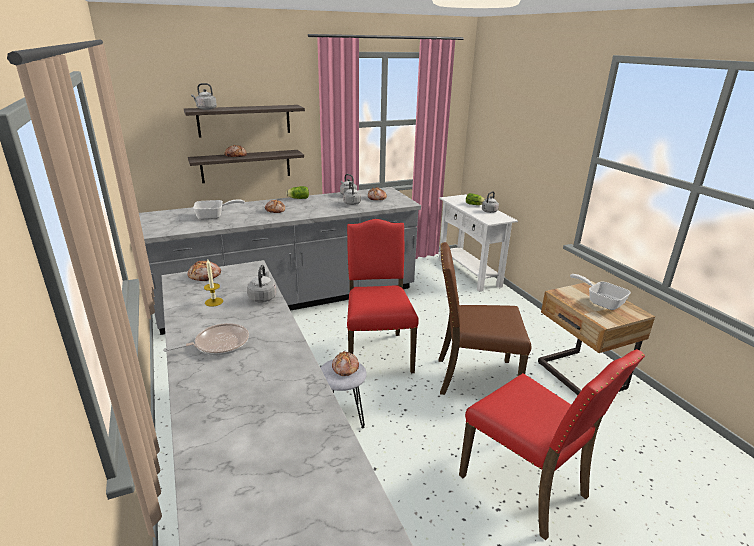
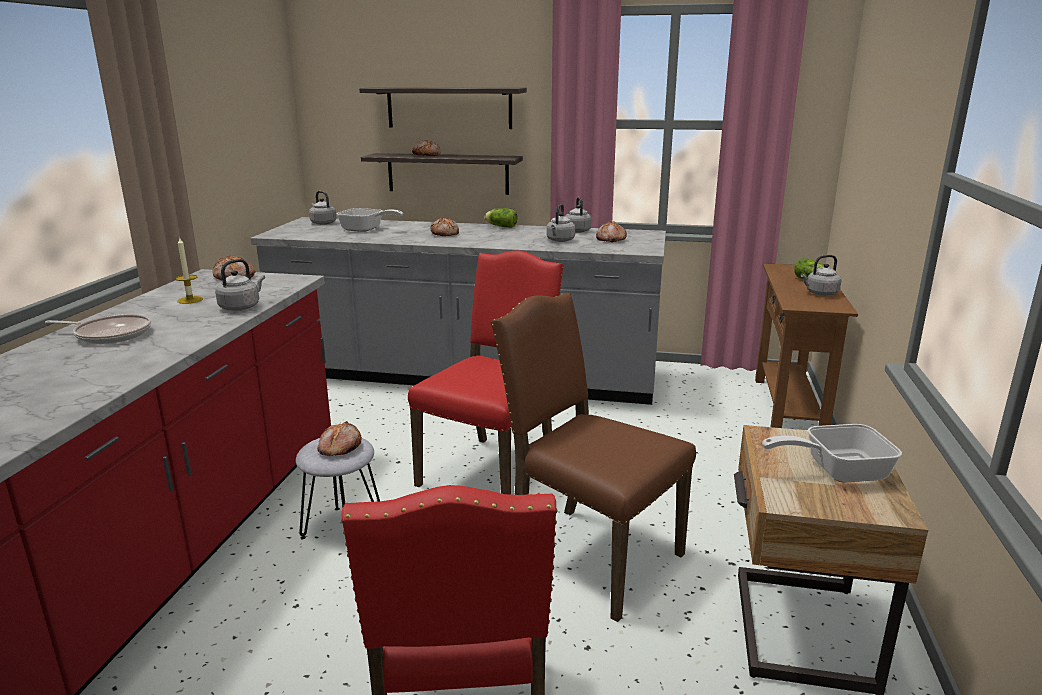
camera: 35 degrees right, 5 degrees down
grey kettle [191,83,217,110] -> grey kettle moved to [309,191,336,225]
white console table [439,194,518,292] -> brown console table [755,263,858,428]
frying pan [570,274,631,310] -> frying pan turned 90 degrees counterclockwise [762,424,902,482]

